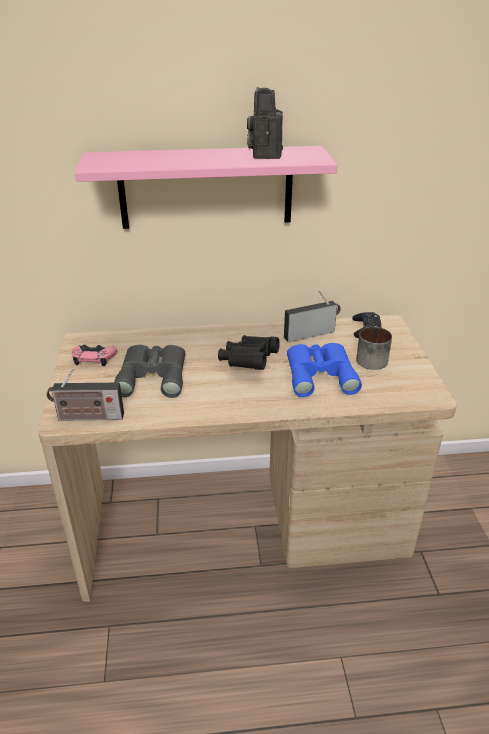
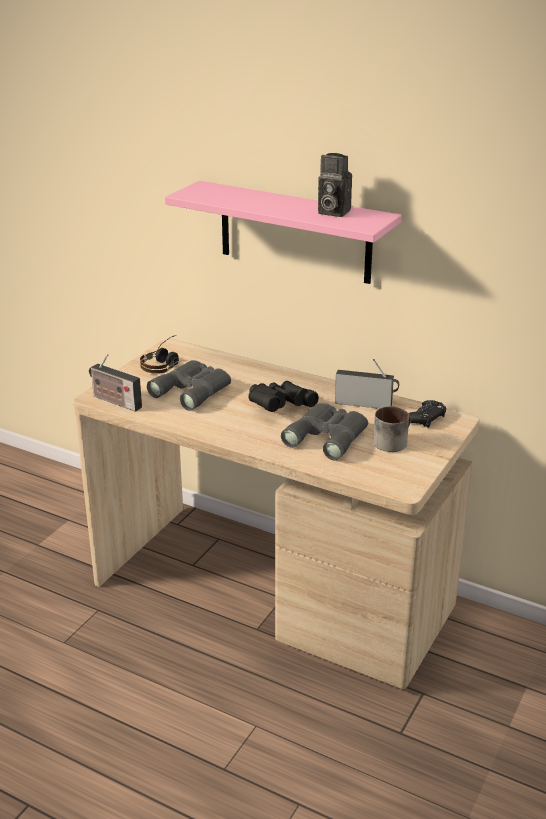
camera: 35 degrees right, 5 degrees down
pink game controller [72,345,117,366] -> headphones [140,335,179,374]
camera [247,87,283,159] -> camera turned 105 degrees counterclockwise [318,153,352,217]
blue binoculars [287,343,362,397] -> grey binoculars [281,403,368,460]

